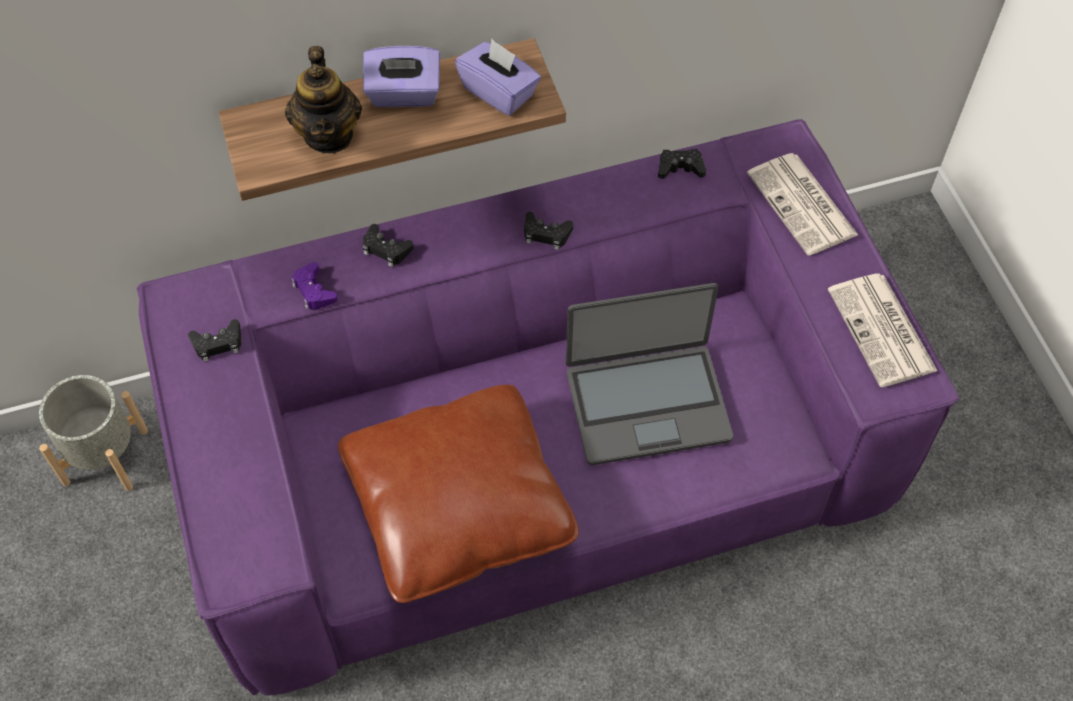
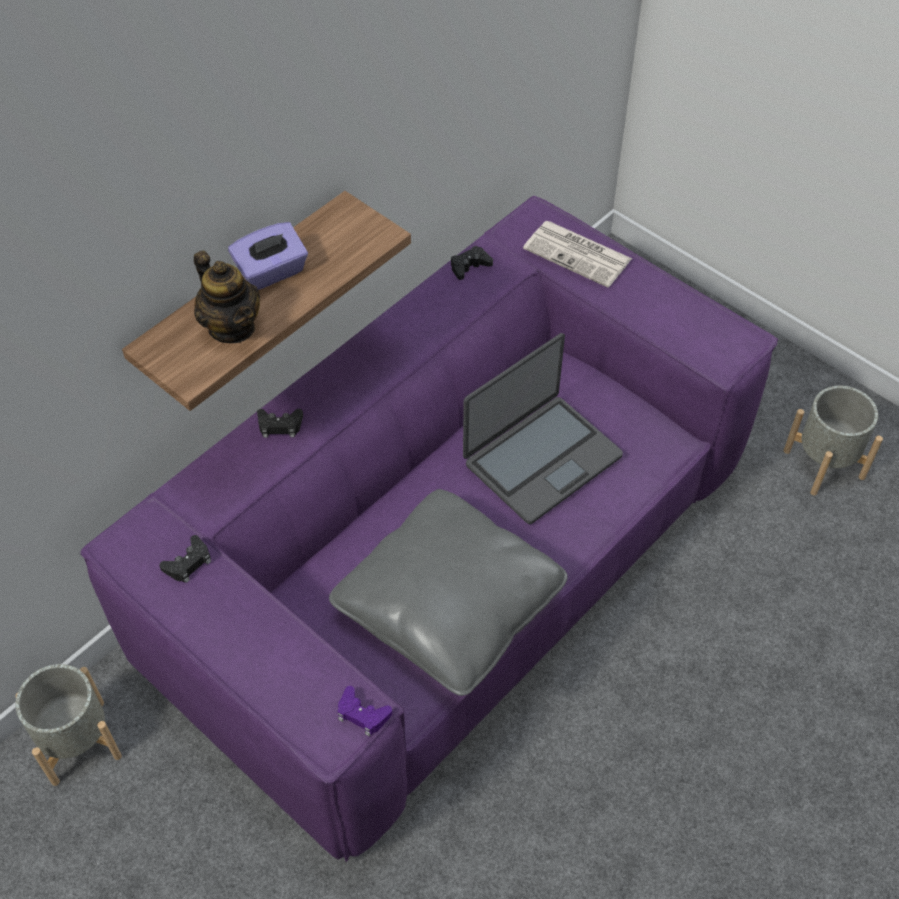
camera: 30 degrees left, 5 degrees down
purple game controller [291,262,338,310] -> purple game controller moved to [338,686,392,736]
brown pillow [338,385,579,603] -> grey pillow [329,489,568,696]
purple tissue box [455,39,541,116] -> none
black game controller [524,212,573,250] -> none
newspaper [828,274,937,387] -> none
none -> grey planter [784,386,883,496]

